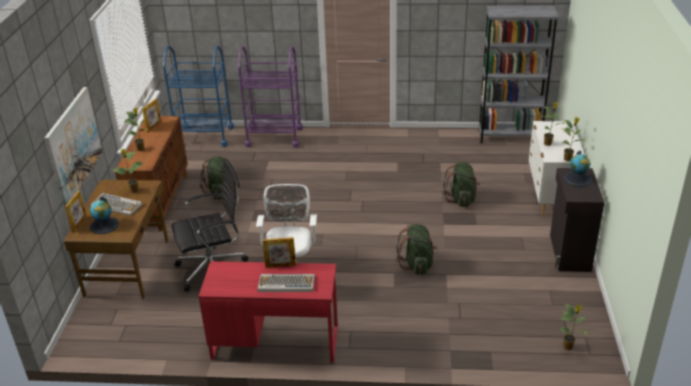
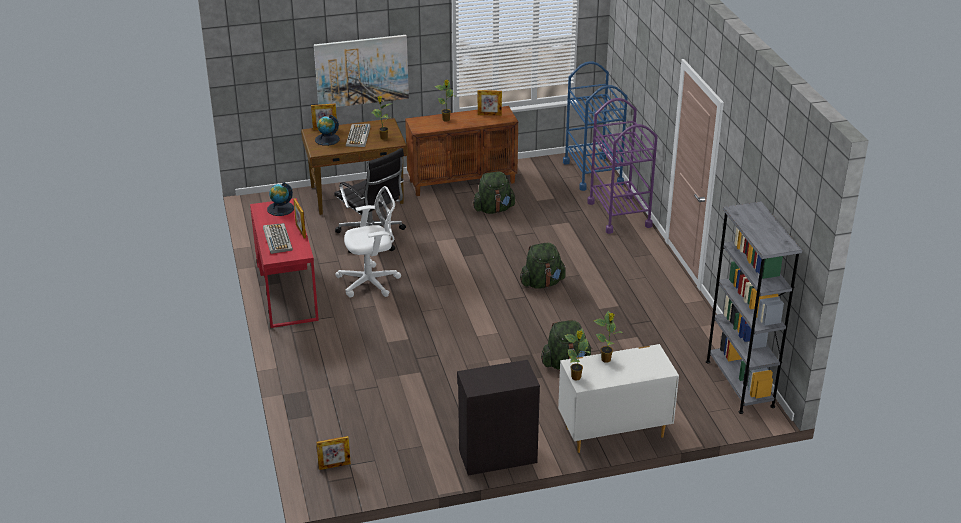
camera: 70 degrees right, 0 degrees up
green backpack [396,224,437,275] -> green backpack moved to [520,243,566,289]
potted plant [560,304,587,350] -> picture frame [316,436,351,470]
globe [564,150,592,187] -> globe moved to [267,182,294,216]

